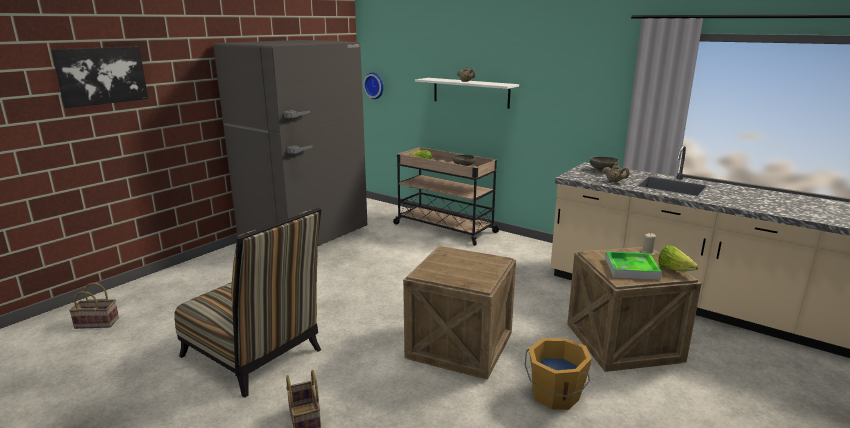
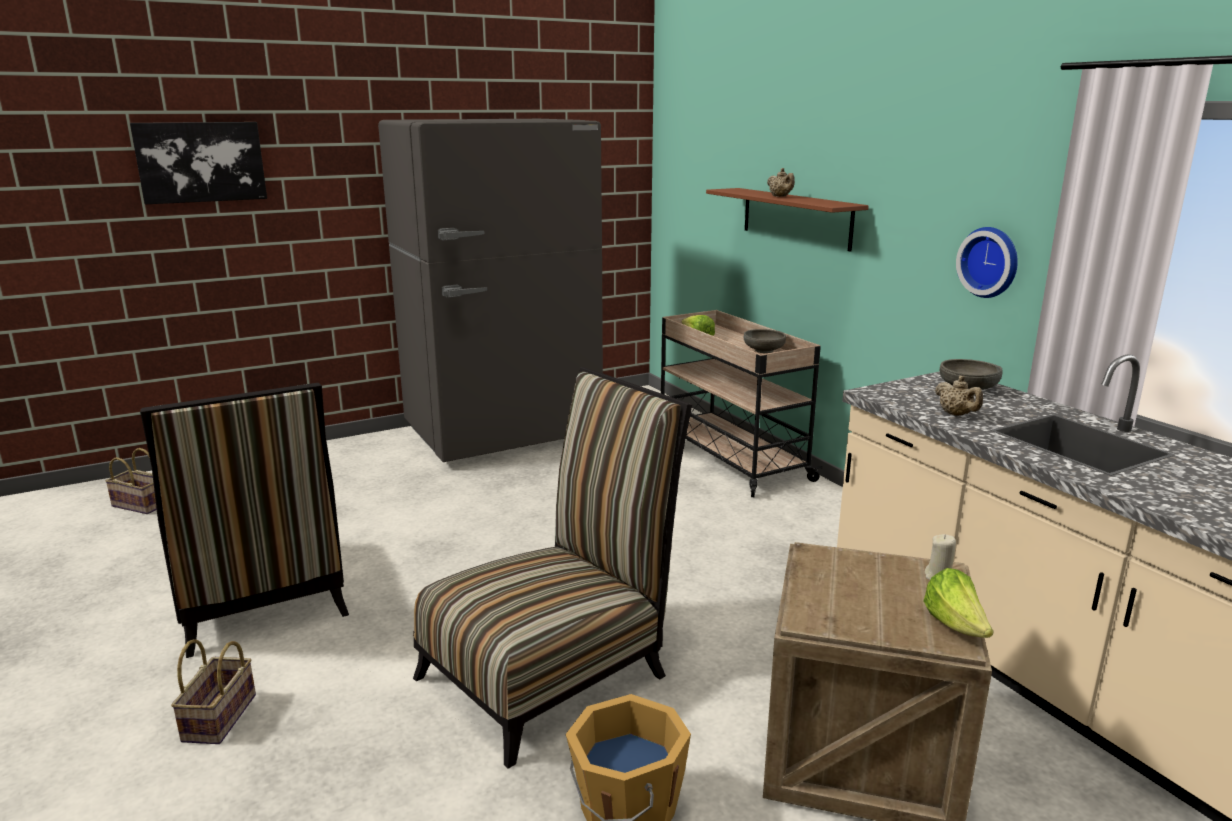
camera: 25 degrees right, 0 degrees up
wall clock [363,73,384,99] -> wall clock moved to [956,227,1018,298]
crate [403,246,516,379] -> chair [413,367,692,769]
white shelf [415,78,519,109] -> brown shelf [706,188,869,252]
tray [605,251,662,280] -> none

